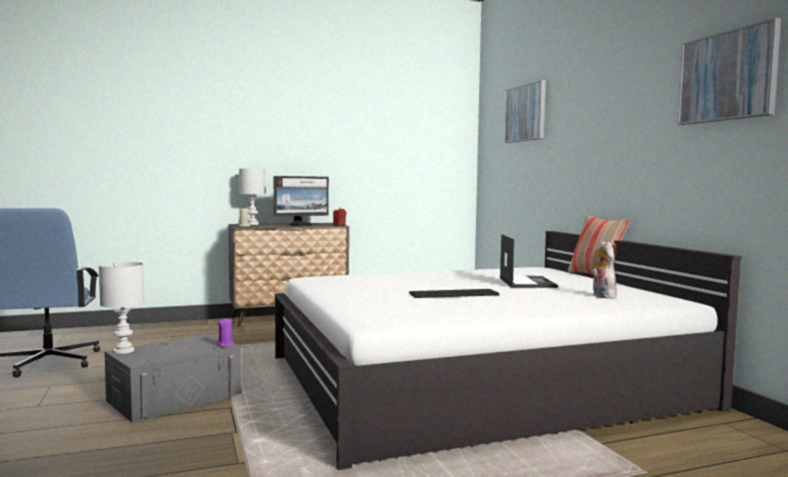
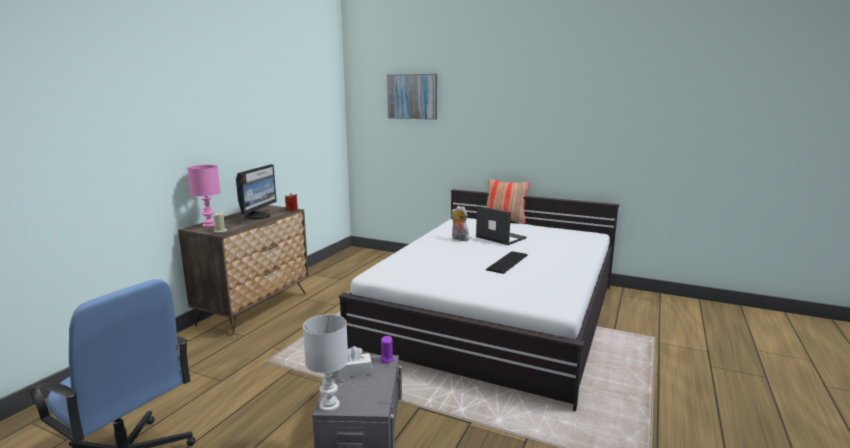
camera: 45 degrees left, 10 degrees up
white table lamp [239,169,265,225] -> pink table lamp [187,165,221,227]
plush toy [592,241,617,299] -> plush toy moved to [450,206,469,241]
picture [678,18,781,125] -> none
none -> white tissue box [338,346,372,378]

